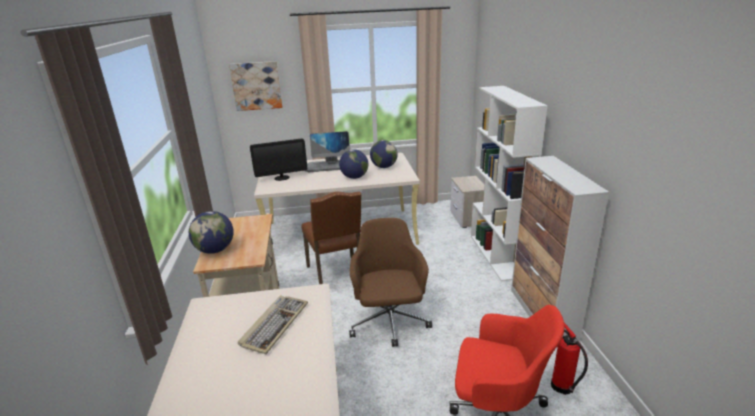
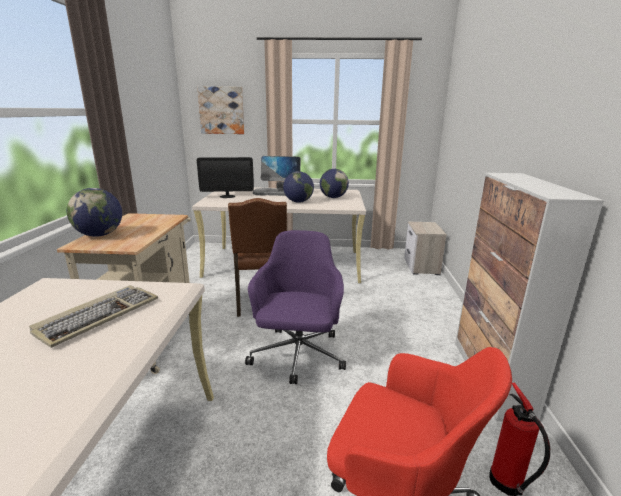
camera: 10 degrees right, 5 degrees down
brown office chair [349,218,432,347] -> purple office chair [245,230,346,384]
white bookcase [471,86,548,281] -> none

